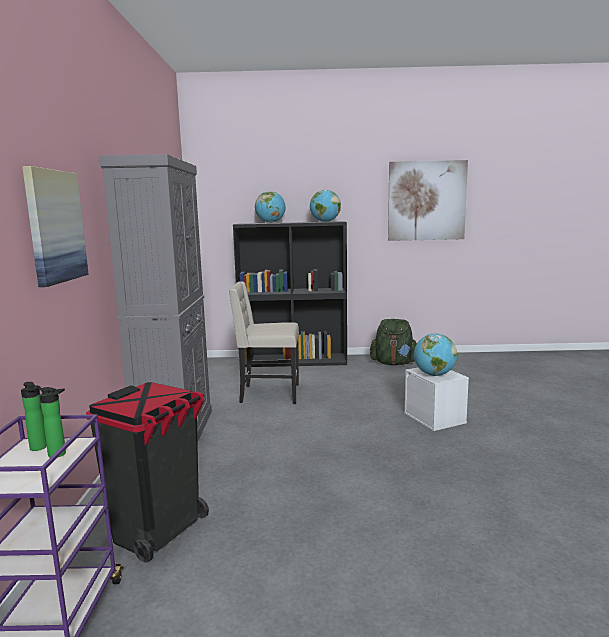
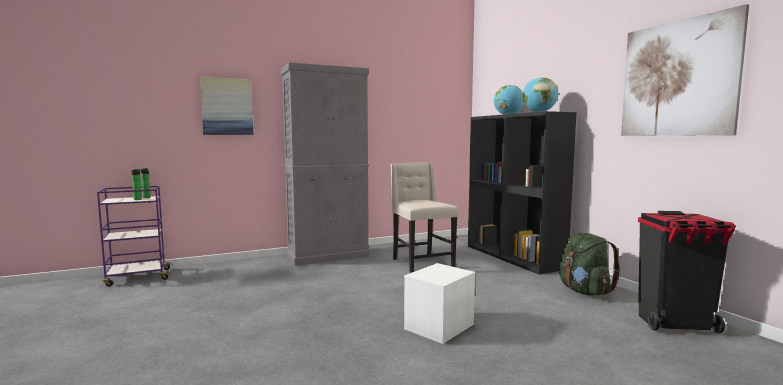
camera: 65 degrees right, 5 degrees down
black trash can [86,382,209,563] -> black trash can moved to [638,211,736,333]
globe [414,334,457,376] -> none

